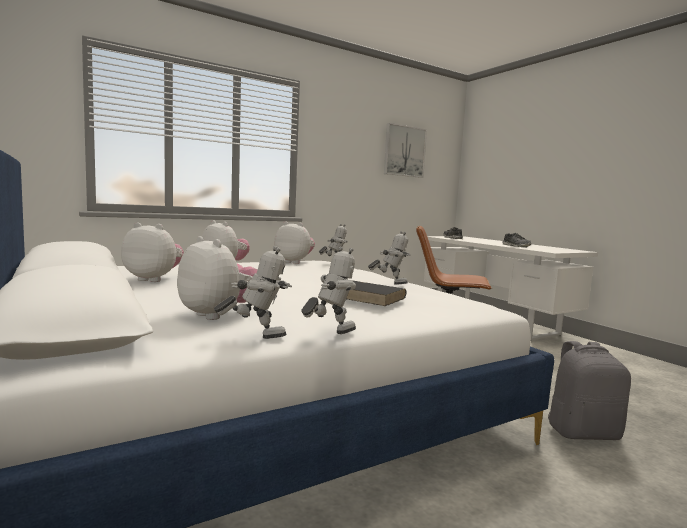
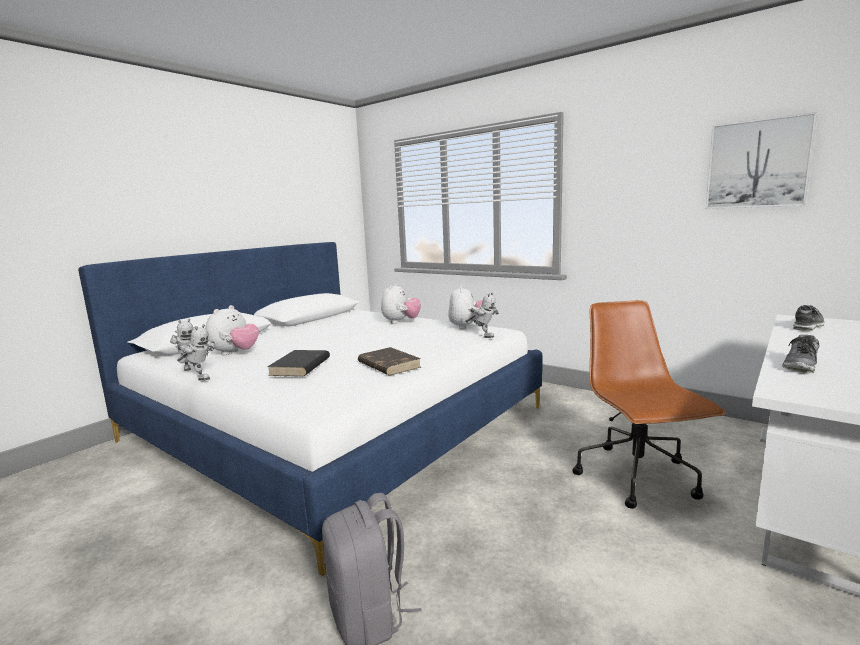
camera: 70 degrees right, 5 degrees up
plush toy [121,222,184,282] -> none
toy robot [368,231,410,285] -> brown book [358,347,421,376]

